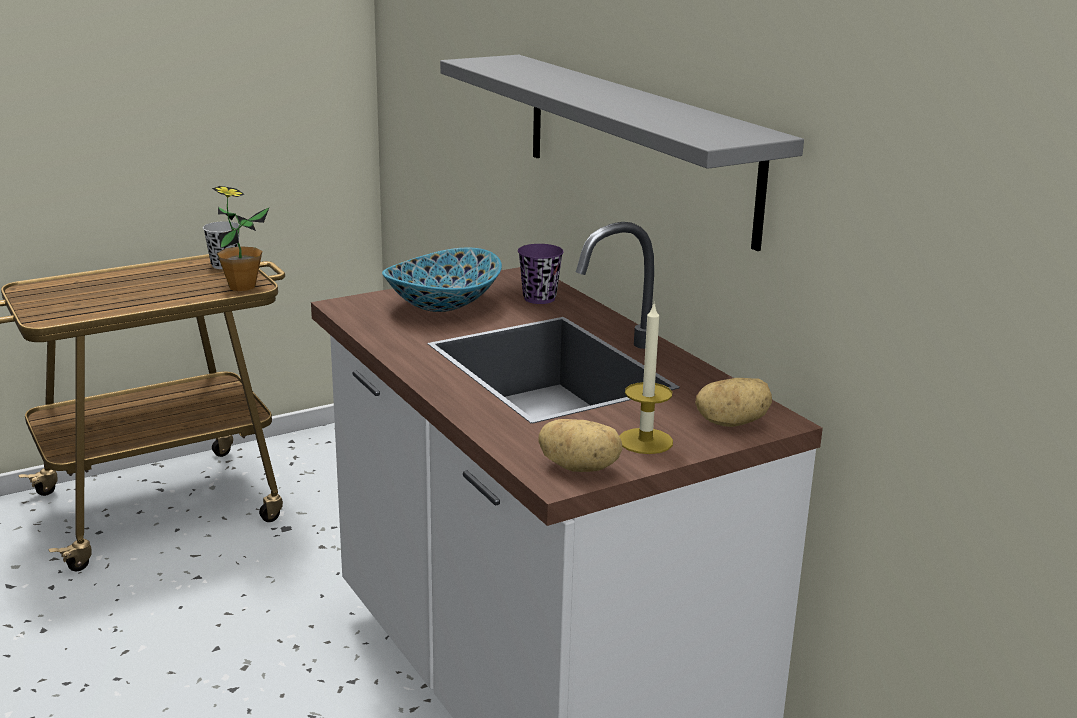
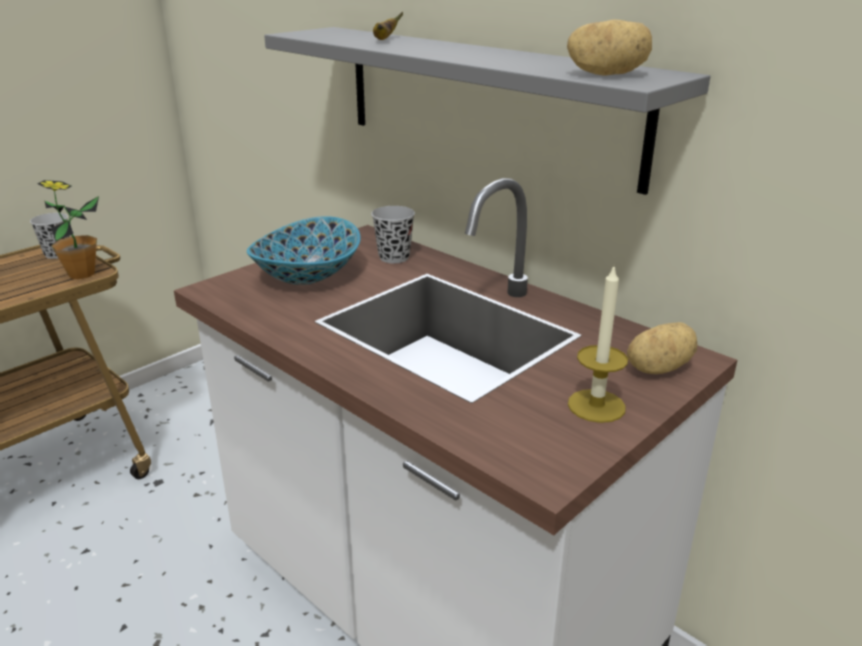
camera: 15 degrees left, 5 degrees up
purple cup [518,244,564,304] -> black cup [371,206,415,263]
potato [538,419,623,472] -> potato moved to [567,19,652,76]
none -> banana [373,12,403,40]

